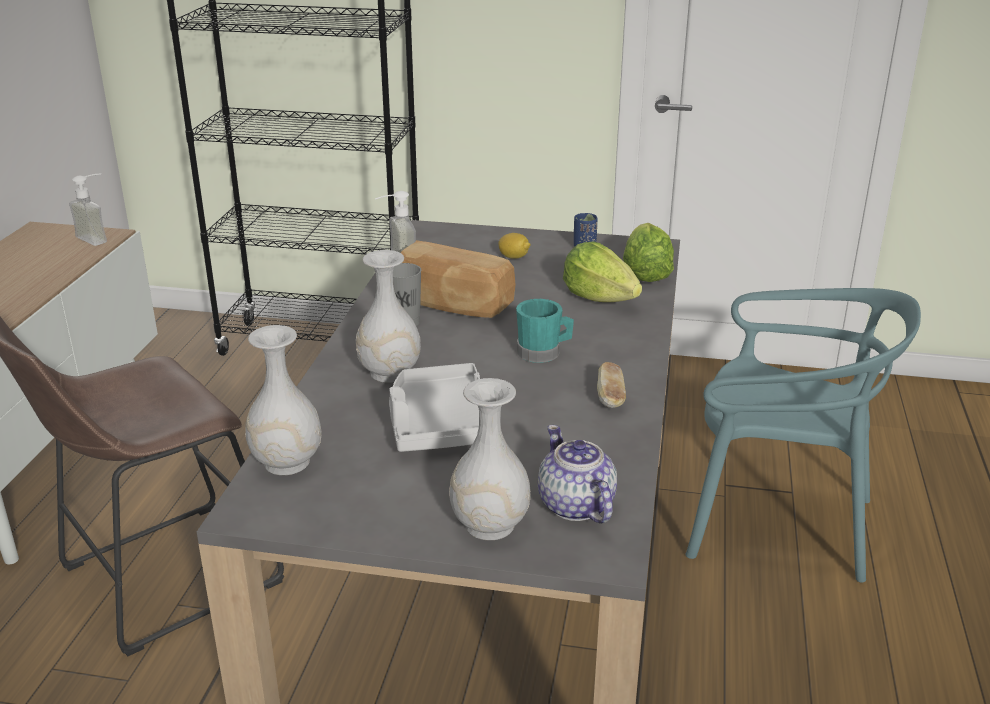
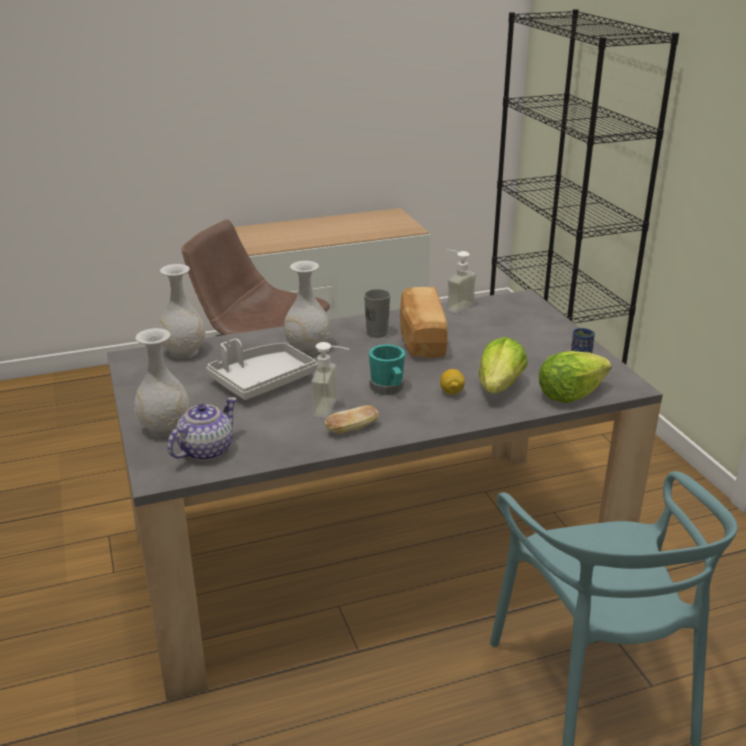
camera: 60 degrees right, 0 degrees up
soap dispenser [69,173,107,246] -> soap dispenser moved to [311,342,349,418]
lemon [498,233,531,259] -> lemon moved to [440,369,465,394]

